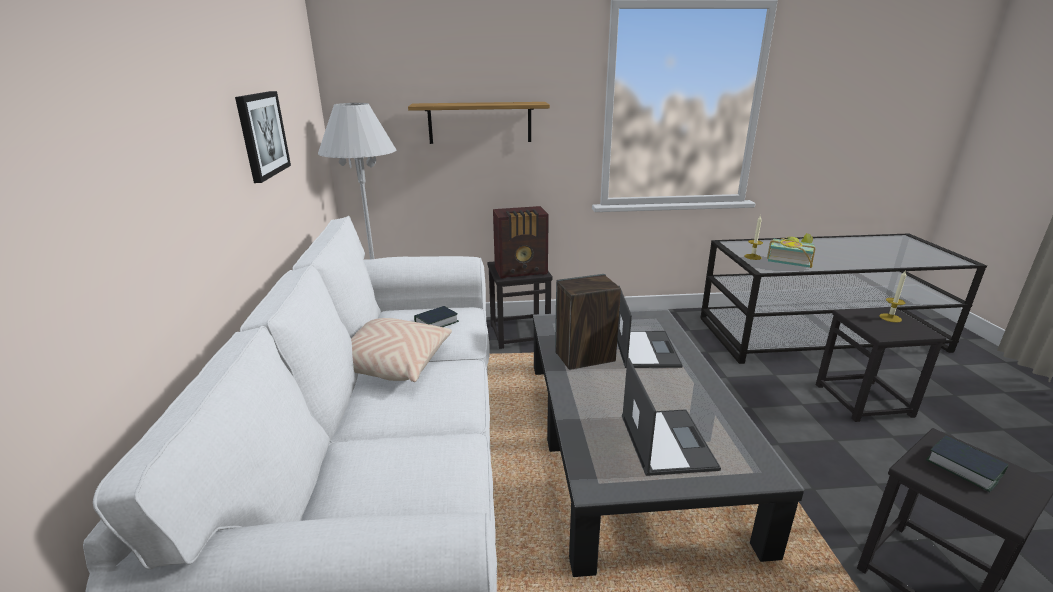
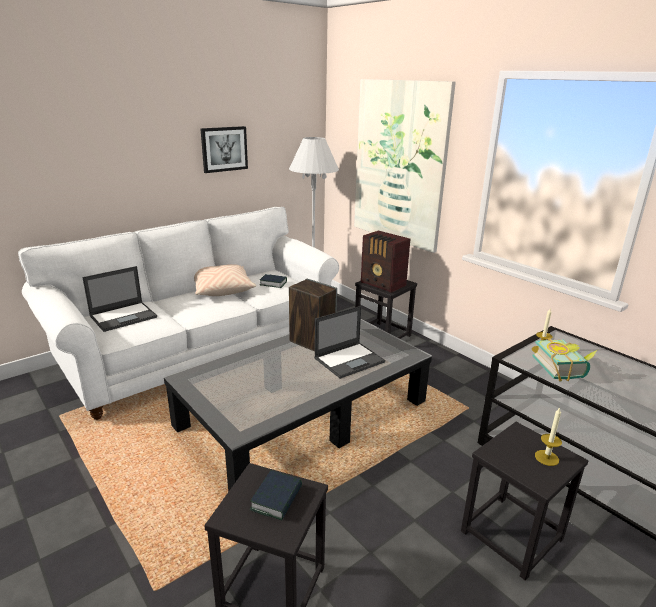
camera: 55 degrees right, 0 degrees up
shelf [408,102,550,144] -> picture [354,79,456,253]
laptop [622,358,721,476] -> laptop moved to [82,266,157,332]

